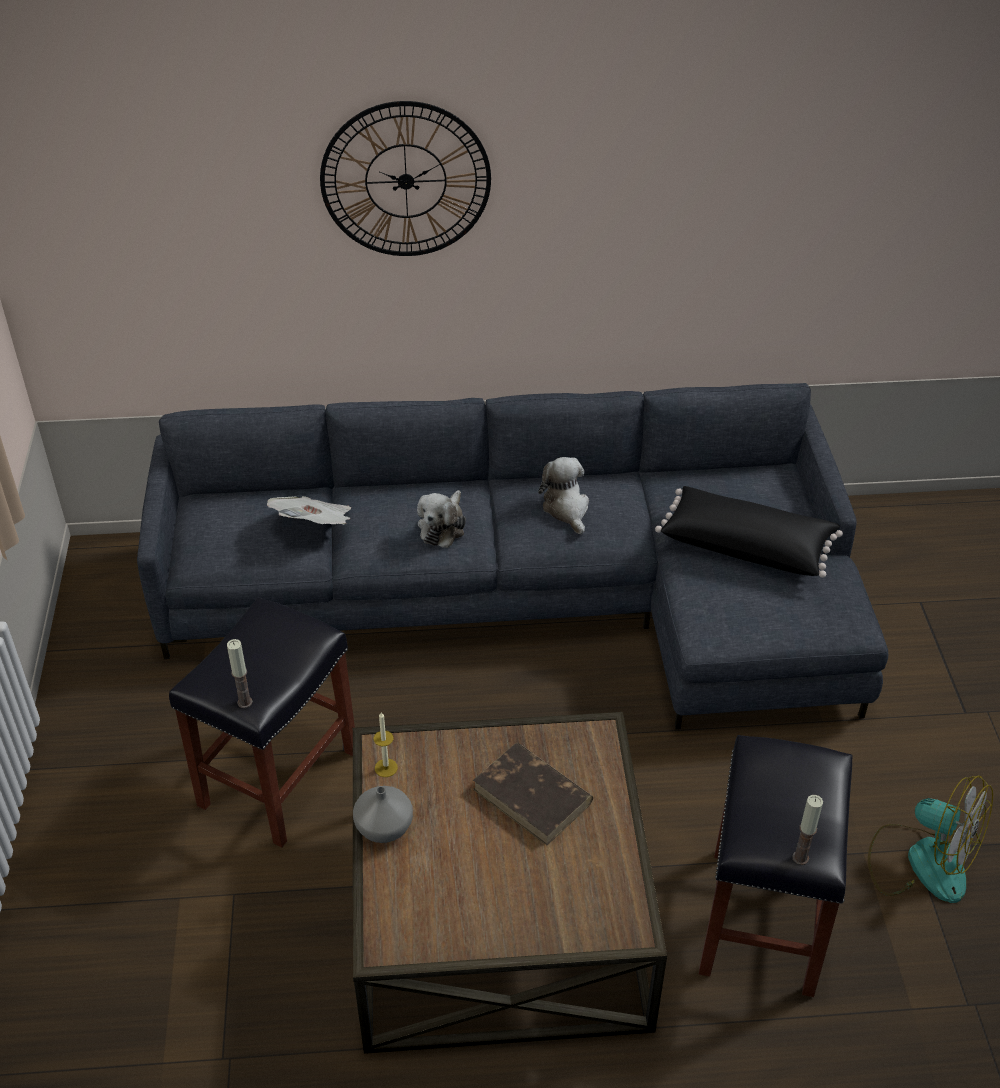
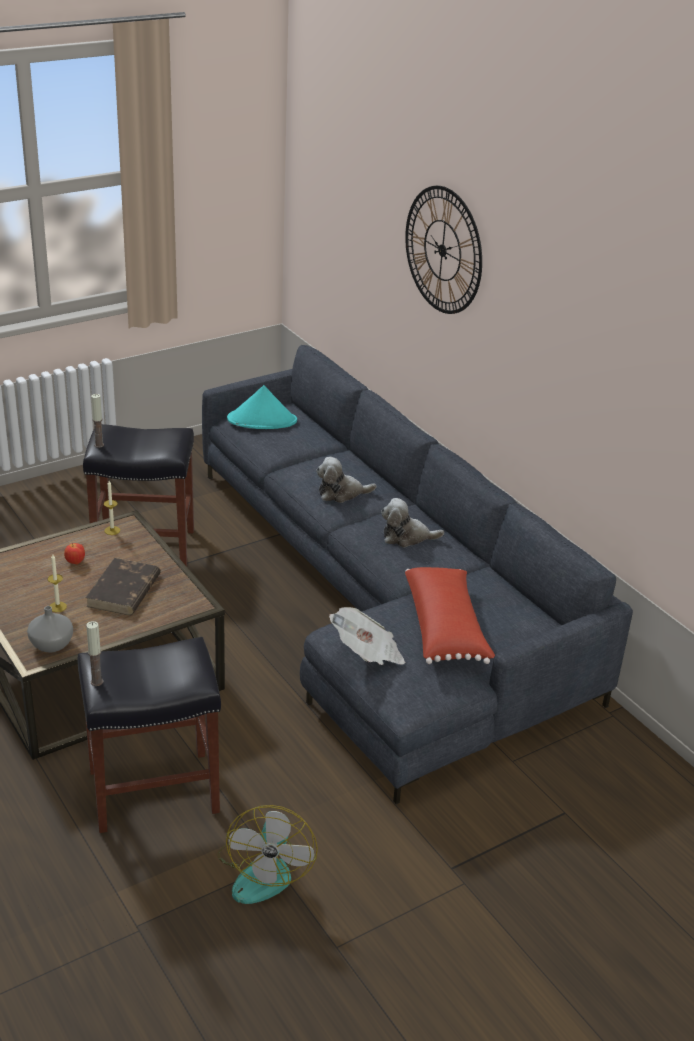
camera: 60 degrees right, 10 degrees down
newspaper [267,496,351,524] -> newspaper moved to [329,607,406,665]
grey vase [353,786,413,843] -> grey vase moved to [27,606,73,652]
plush toy [538,457,589,535] -> plush toy turned 135 degrees counterclockwise [381,498,444,547]
black pillow [655,486,843,578] -> red pillow [405,567,495,664]
none -> candle [48,554,67,612]
none -> apple [64,543,85,564]
none -> turquoise hat [227,385,297,429]

